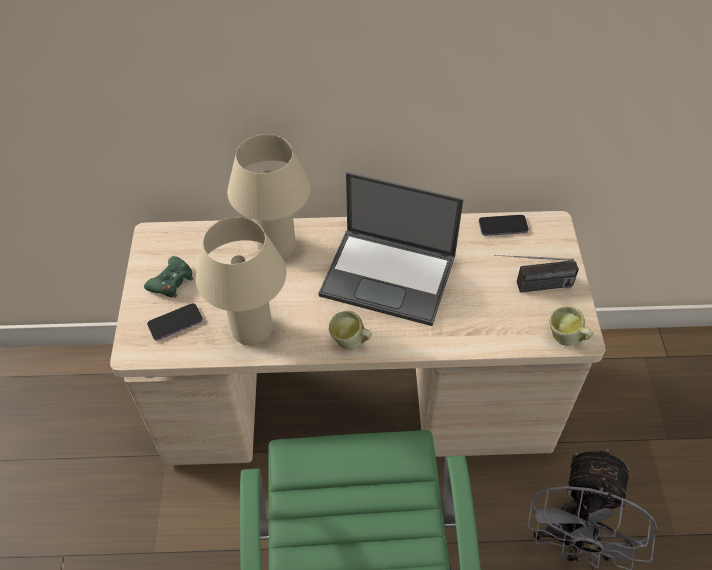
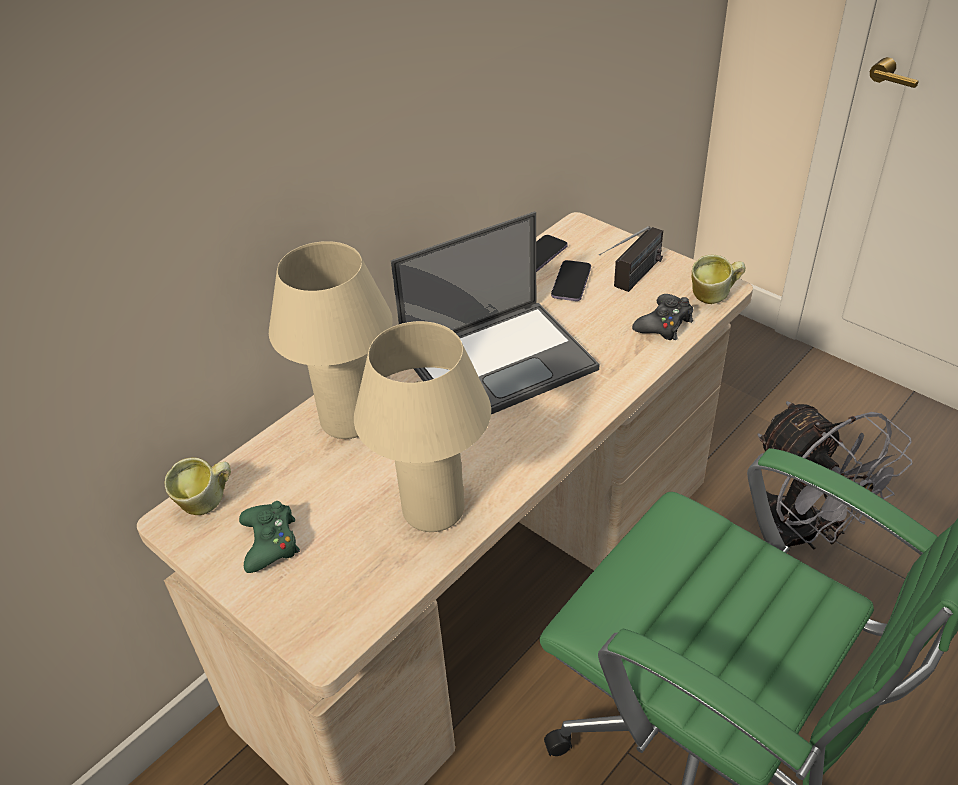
camera: 45 degrees left, 10 degrees down
phone [147,303,203,341] -> phone moved to [551,260,591,301]
mug [329,311,372,350] -> mug moved to [164,457,231,515]
none -> black game controller [632,294,693,340]

